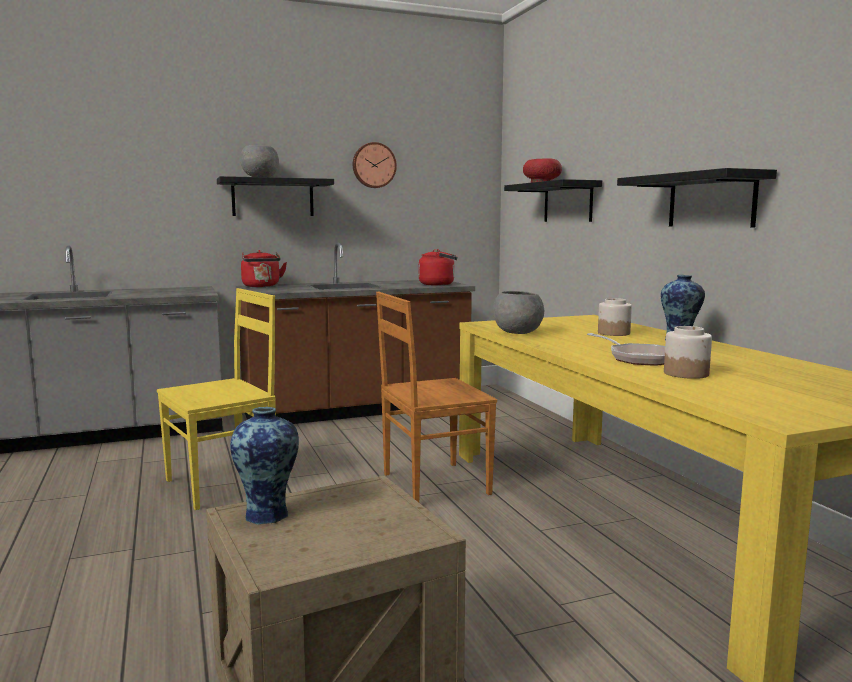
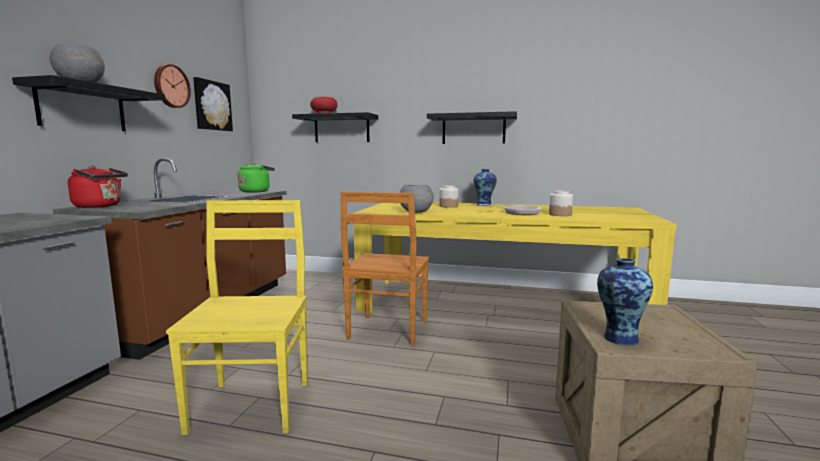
camera: 55 degrees left, 0 degrees up
red kettle [418,249,457,285] -> green kettle [238,163,275,193]
none -> picture [193,77,233,131]

